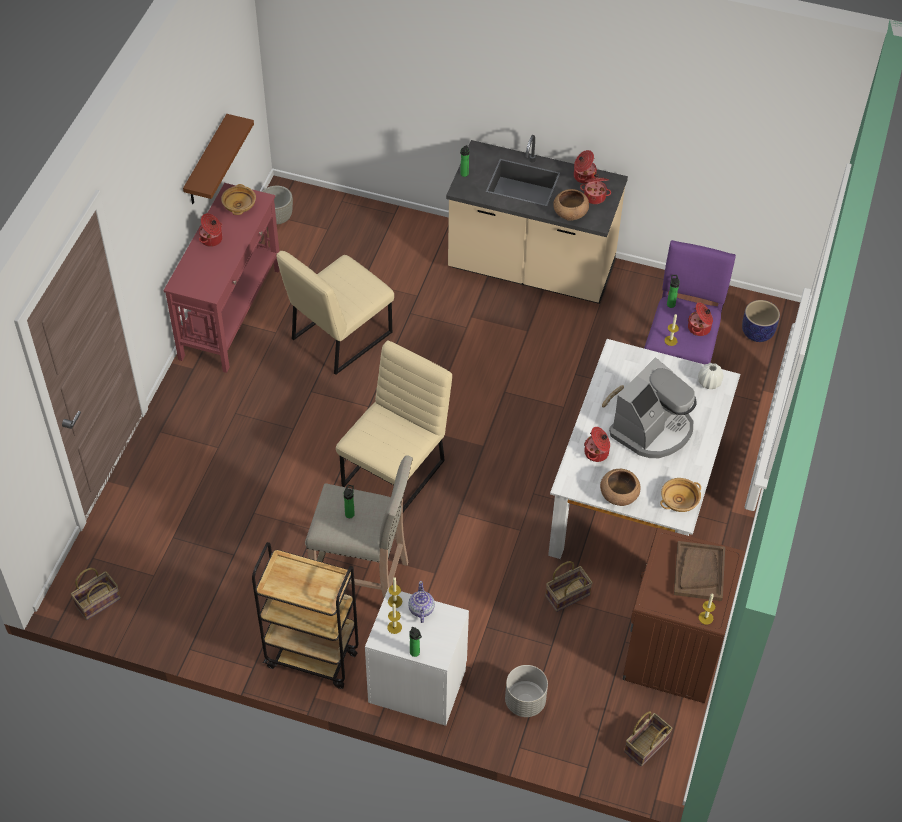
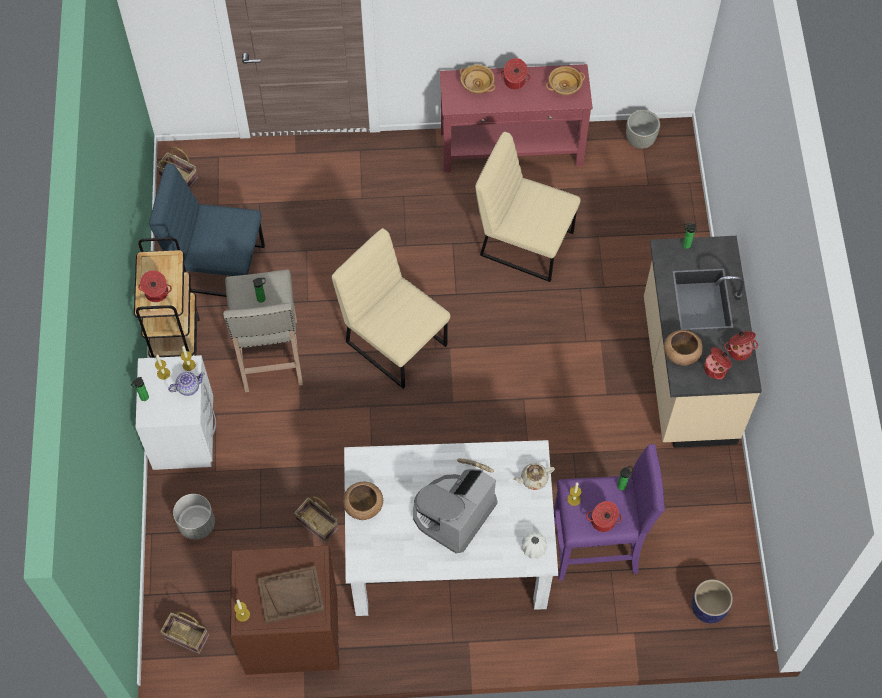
camera: 70 degrees right, 10 degrees up
brown shelf [183,114,254,204] -> none
beige chair [336,340,452,512] -> beige chair turned 150 degrees counterclockwise [332,228,450,389]
cooking pot [584,427,610,462] -> cooking pot moved to [138,271,172,302]
coffee machine [609,357,696,458] -> coffee machine turned 105 degrees clockwise [413,469,497,553]
beige bowl [660,478,701,512] -> beige bowl moved to [460,65,496,94]
none -> blue chair [149,164,265,297]
none -> beige teapot [513,463,555,490]

